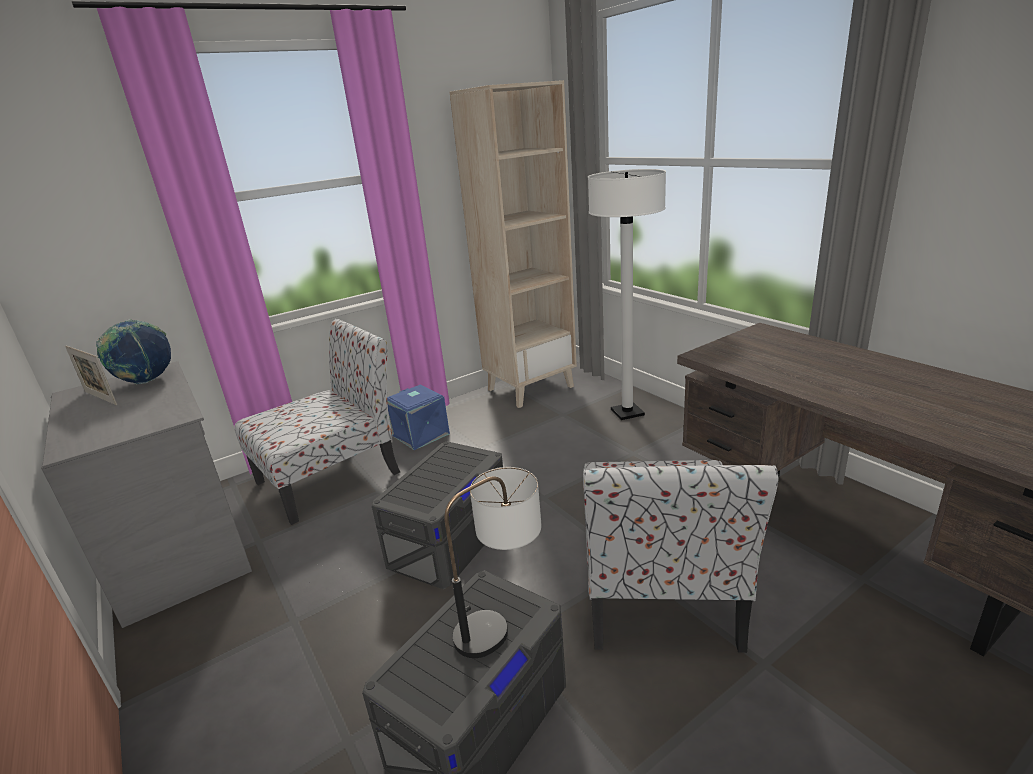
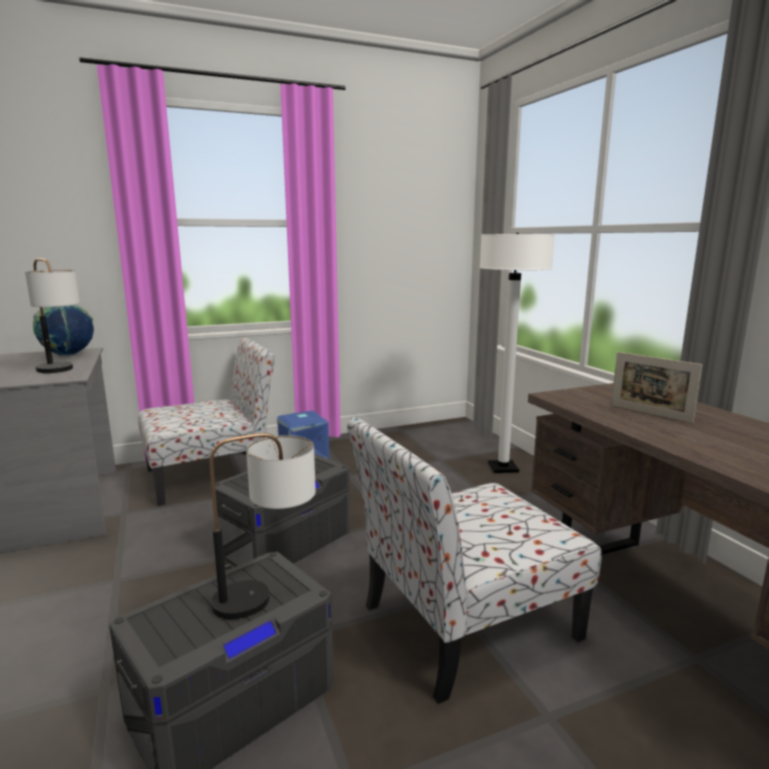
camera: 10 degrees right, 10 degrees down
picture frame [65,346,117,405] -> picture frame moved to [611,352,702,423]
beige bookcase [450,80,577,408] -> none
chair [583,460,779,653] -> chair turned 45 degrees clockwise [347,417,602,704]
none -> table lamp [25,258,80,373]

